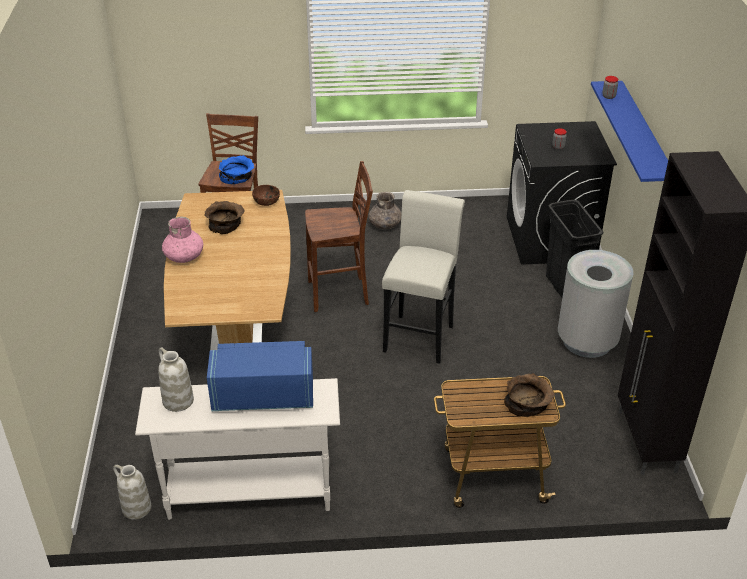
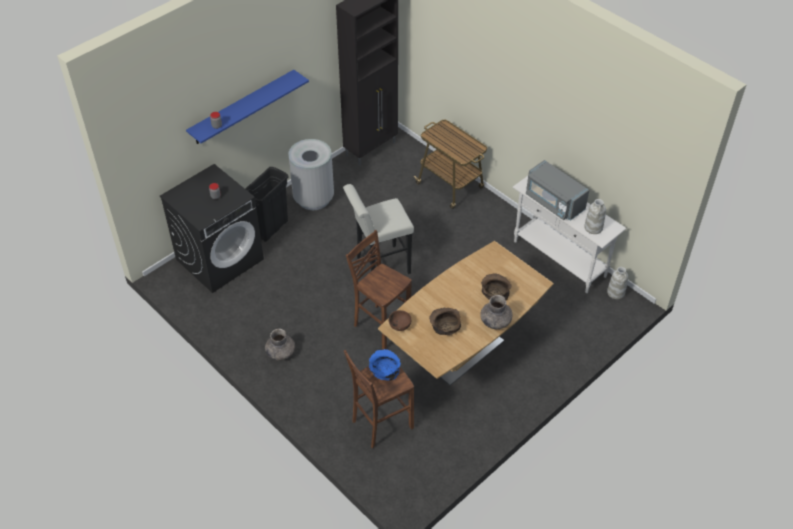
camera: 130 degrees left, 10 degrees up
pink vase [162,217,203,263] -> grey vase [480,295,513,329]
blue microwave [207,341,313,411] -> grey microwave [526,160,589,221]
brown bowl [504,373,555,417] -> brown bowl moved to [481,273,512,300]

